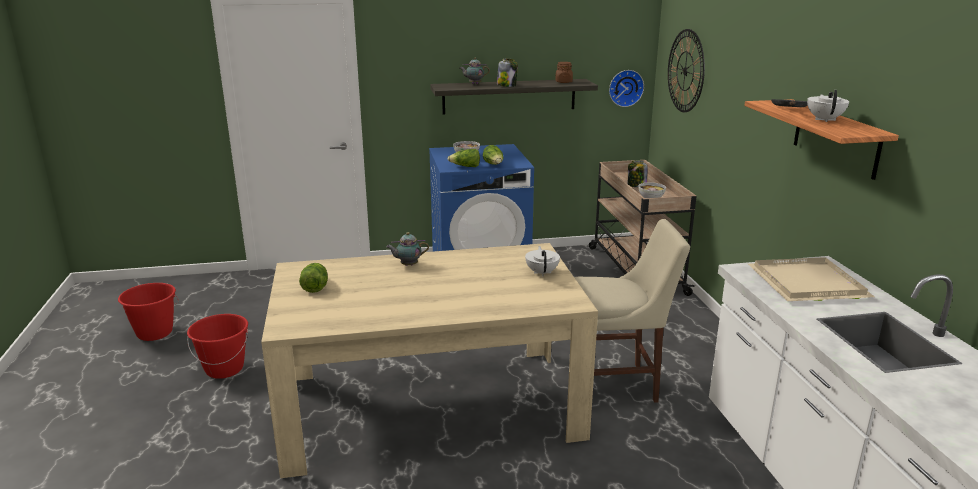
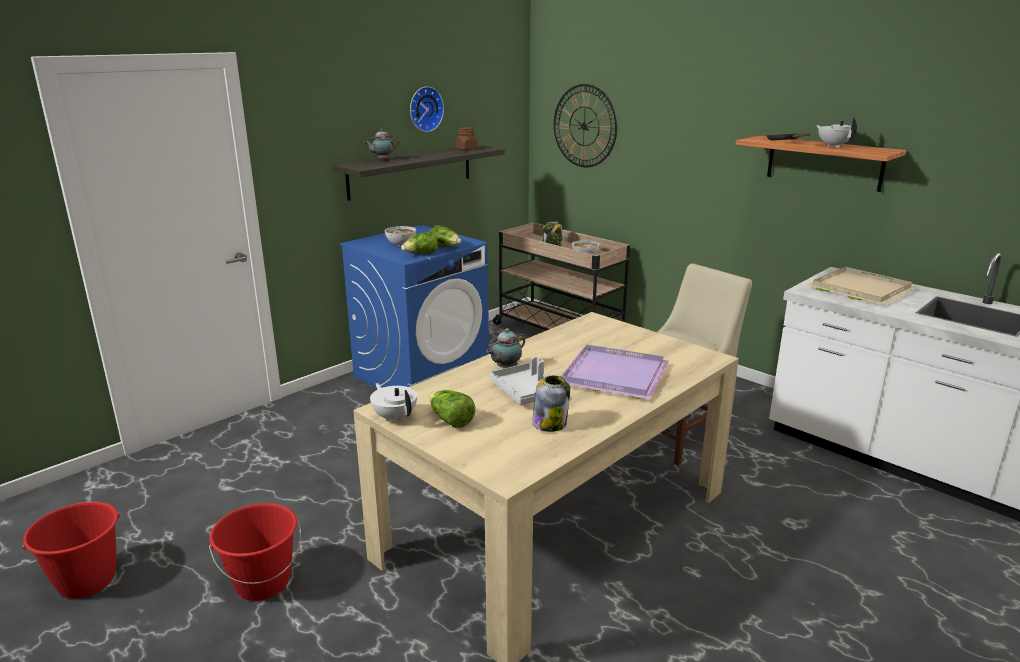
camera: 35 degrees left, 0 degrees up
jar [497,59,518,87] -> jar moved to [532,376,570,432]
white teapot [525,246,560,276] -> white teapot moved to [370,383,417,422]
wall clock [609,70,644,107] -> wall clock moved to [410,86,444,132]
none -> grey tray [490,357,548,405]
none -> purple tray [560,345,669,400]

